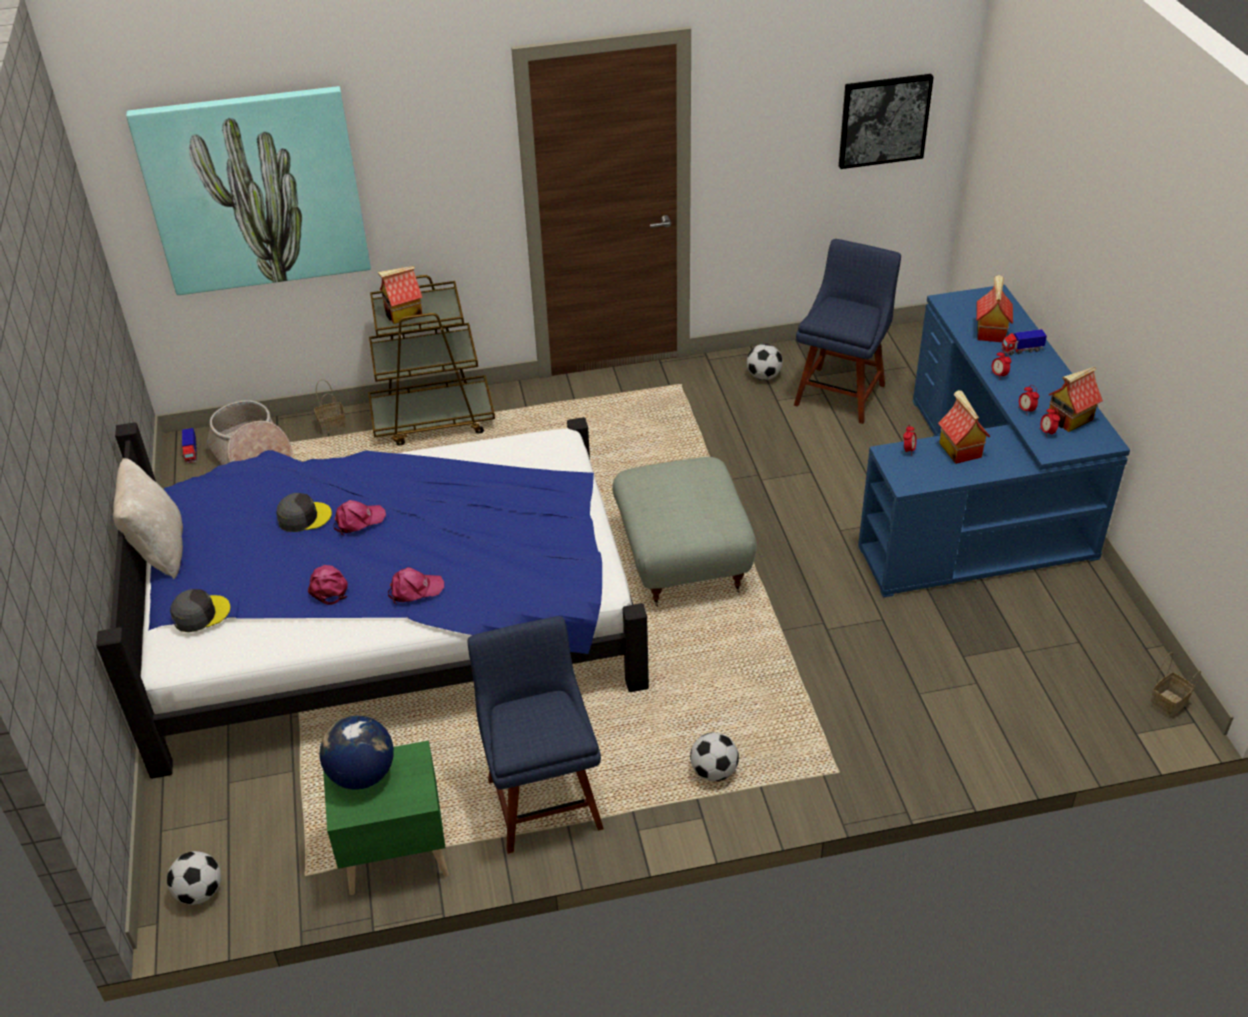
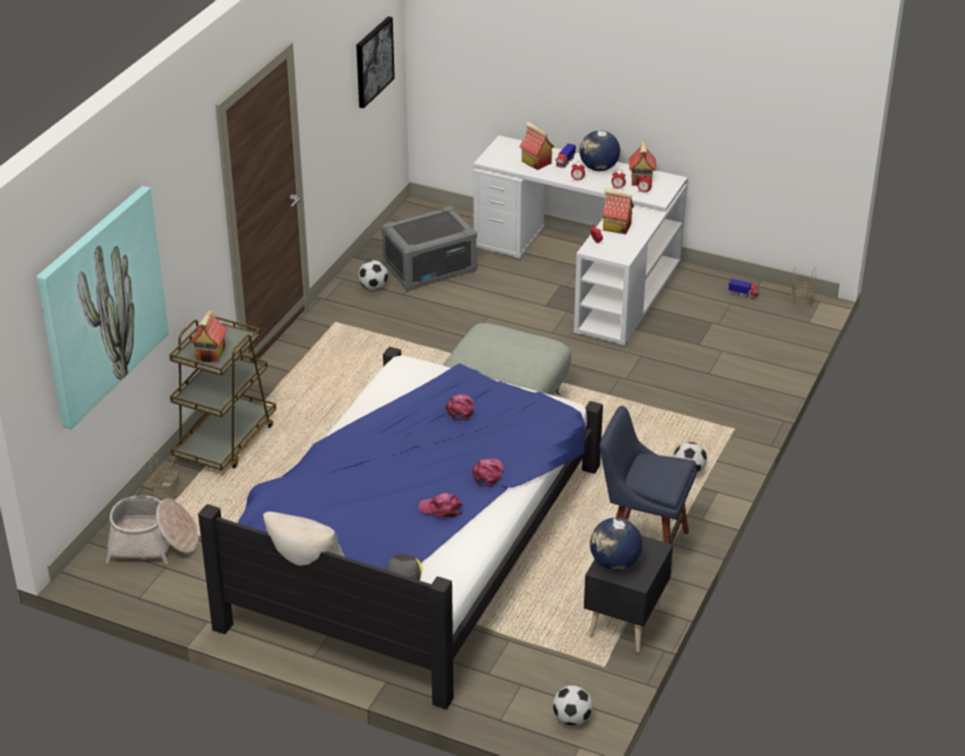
camera: 55 degrees left, 5 degrees down
toy truck [182,428,197,463] -> toy truck moved to [728,278,759,299]
grey cap [276,493,332,532] -> none
green nightstand [323,741,449,895] -> black nightstand [584,535,673,653]
pink cap [334,500,386,535] -> pink cap moved to [445,394,474,421]
blue chair [794,239,901,424] -> grey storage box [381,206,477,291]
blue desk [858,285,1130,598] -> white desk [473,135,688,347]
none -> globe [580,130,620,171]

